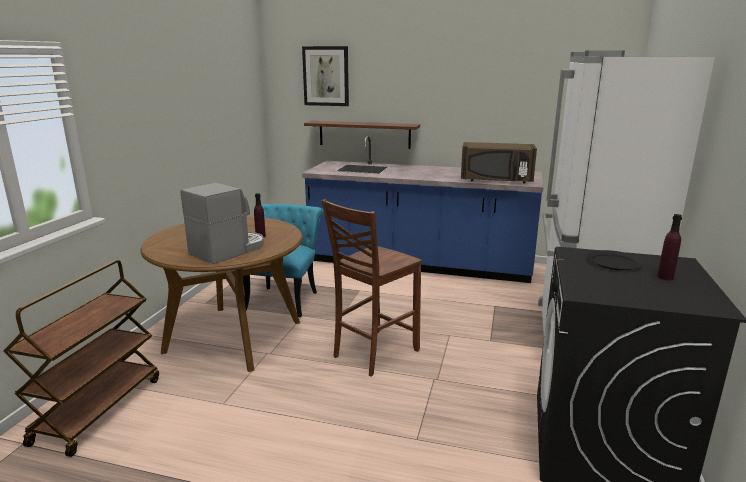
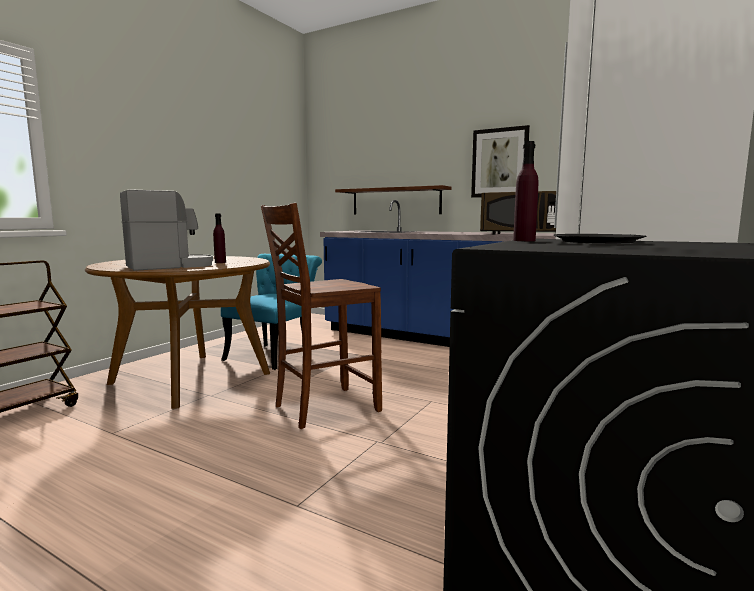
camera: 15 degrees right, 10 degrees down
picture [302,46,349,106] -> picture moved to [471,125,530,198]
purple bottle [657,214,682,280] -> purple bottle moved to [513,141,538,241]

